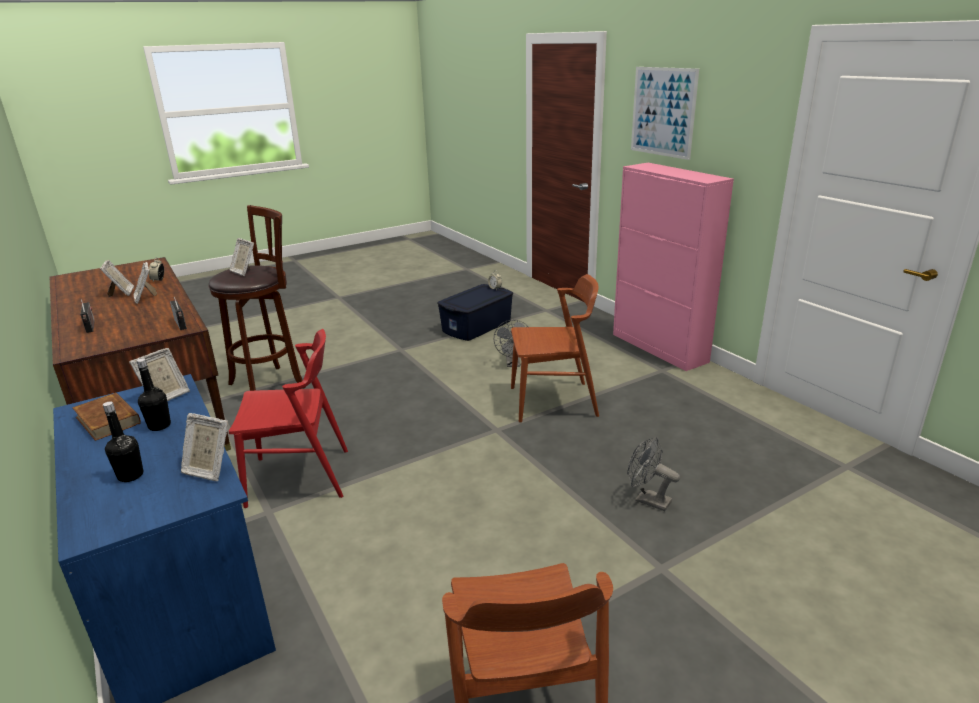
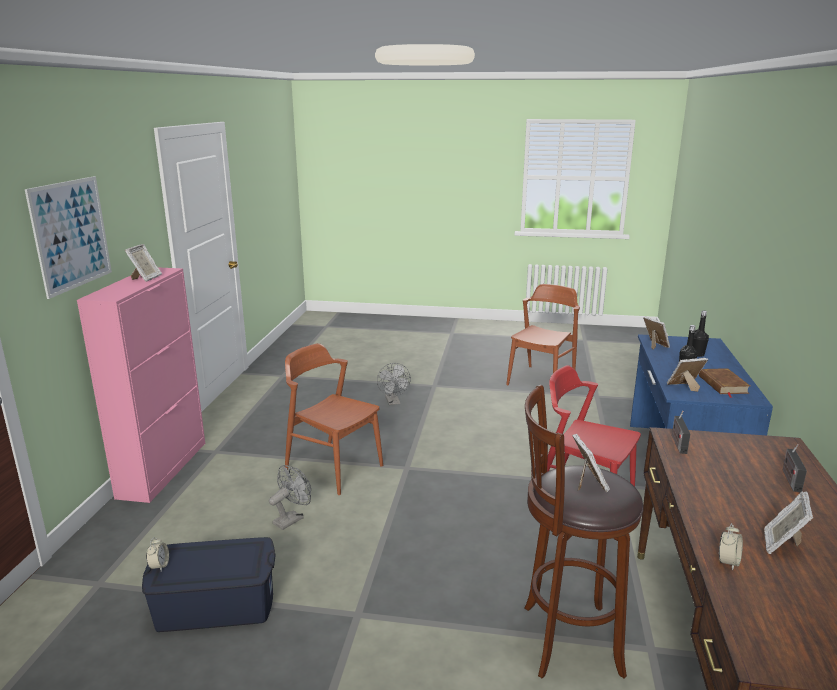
camera: 140 degrees left, 5 degrees down
picture frame [133,262,157,304] -> picture frame moved to [125,244,162,282]

